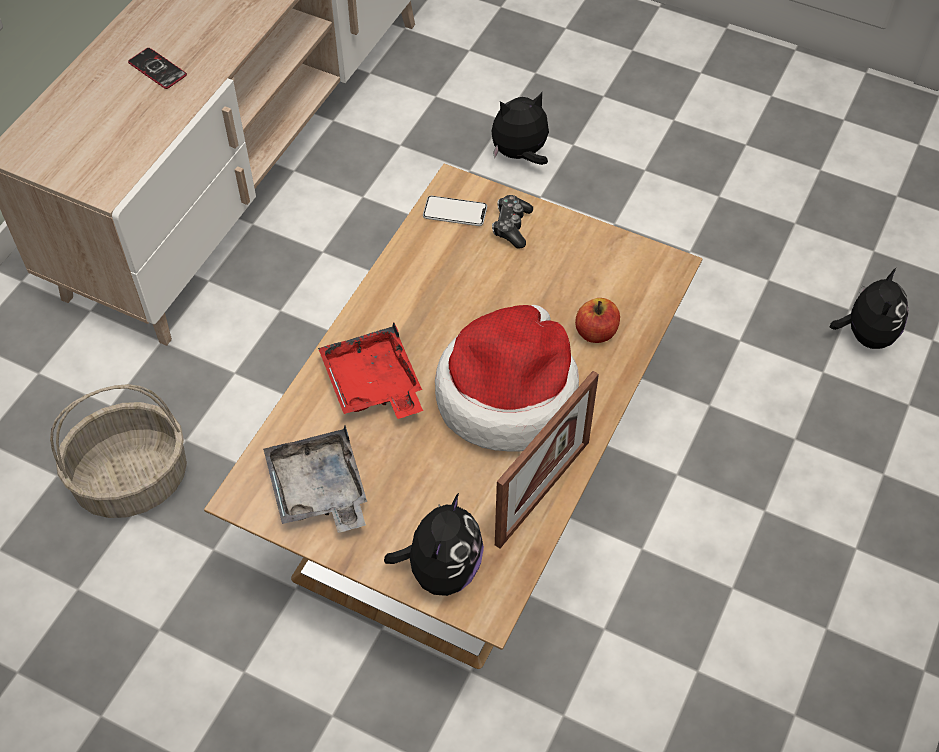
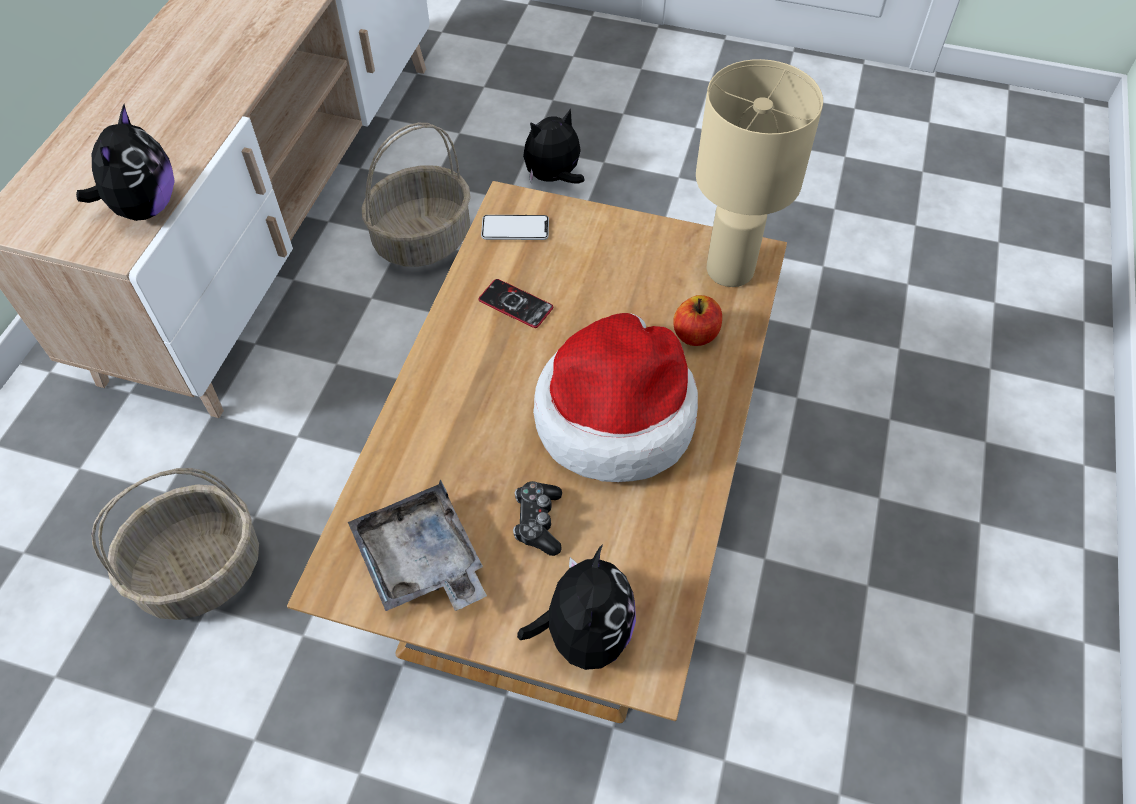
camera: 10 degrees left, 0 degrees up
phone [128,48,187,89] -> phone moved to [478,279,553,328]
red tray [318,323,423,419] -> none
game controller [492,195,533,249] -> game controller moved to [513,481,562,556]
picture frame [495,371,599,549] -> none
plush toy [830,267,909,349] -> plush toy moved to [76,104,175,221]
none -> basket [362,123,471,267]
none -> beige table lamp [696,59,823,287]

